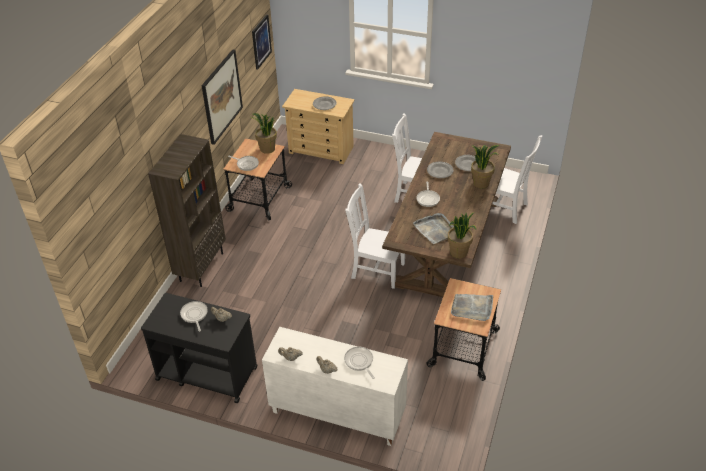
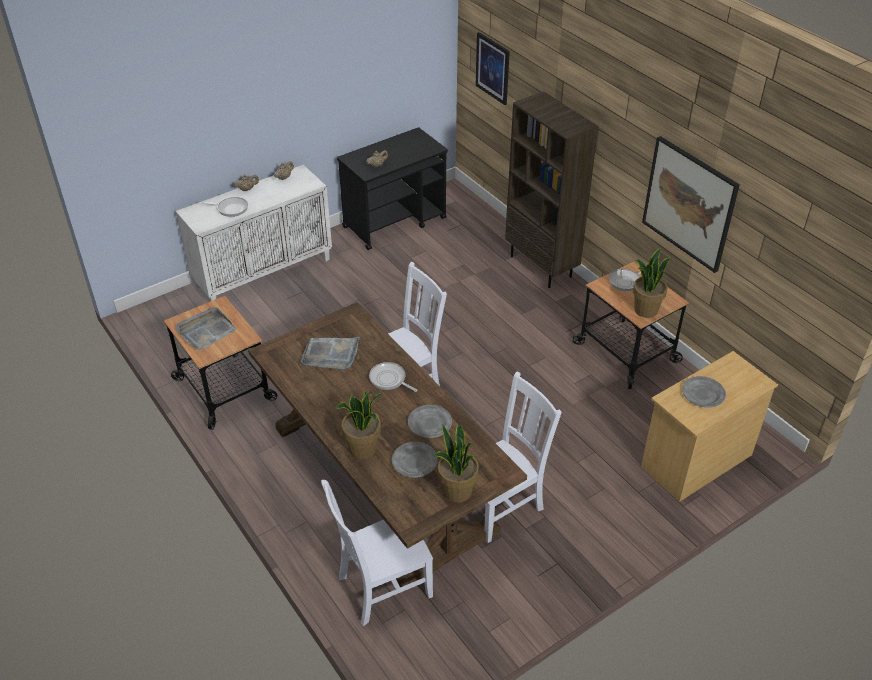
camera: 125 degrees right, 0 degrees up
frying pan [180,301,207,331] -> none
picture [252,14,272,70] -> picture moved to [475,32,510,105]
potted plant [447,212,476,258] -> potted plant moved to [433,424,479,503]

